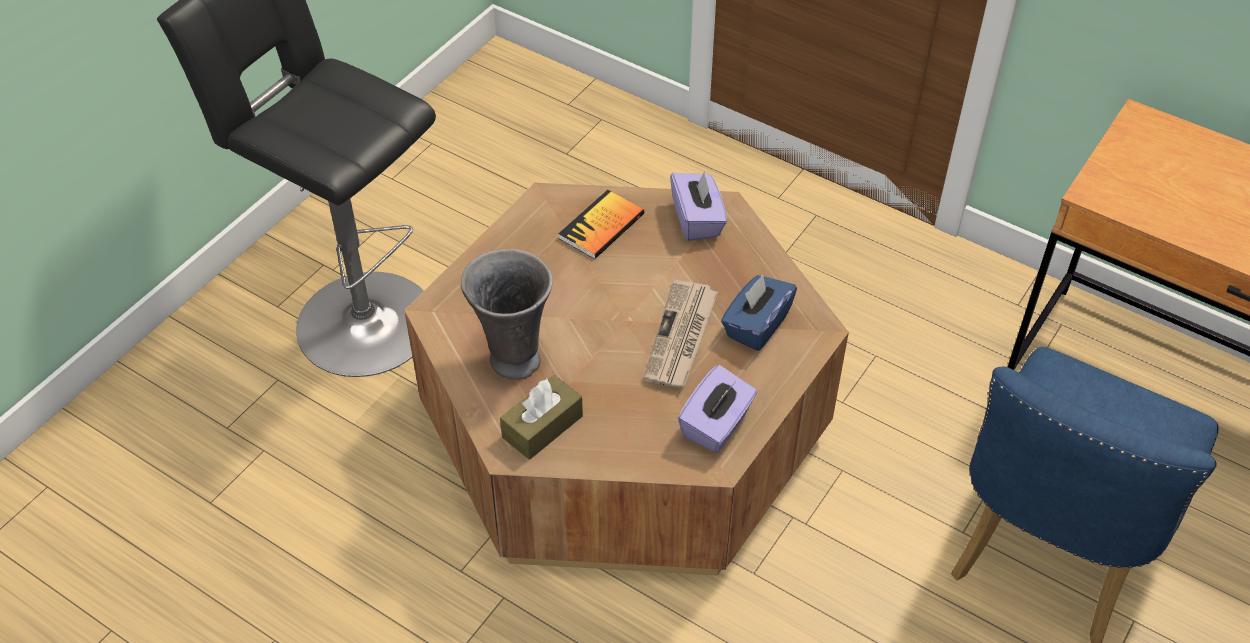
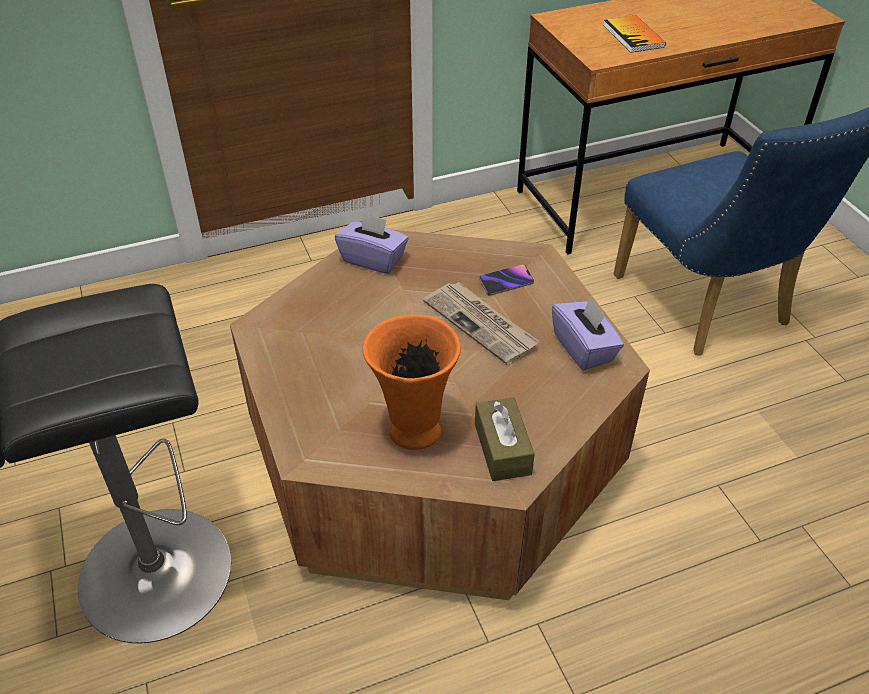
camera: 55 degrees left, 5 degrees down
grey vase [461,249,553,380] -> orange vase [362,315,461,450]
book [558,190,644,259] -> book moved to [603,15,666,53]
blue tissue box [721,275,797,351] -> phone [479,264,534,296]

